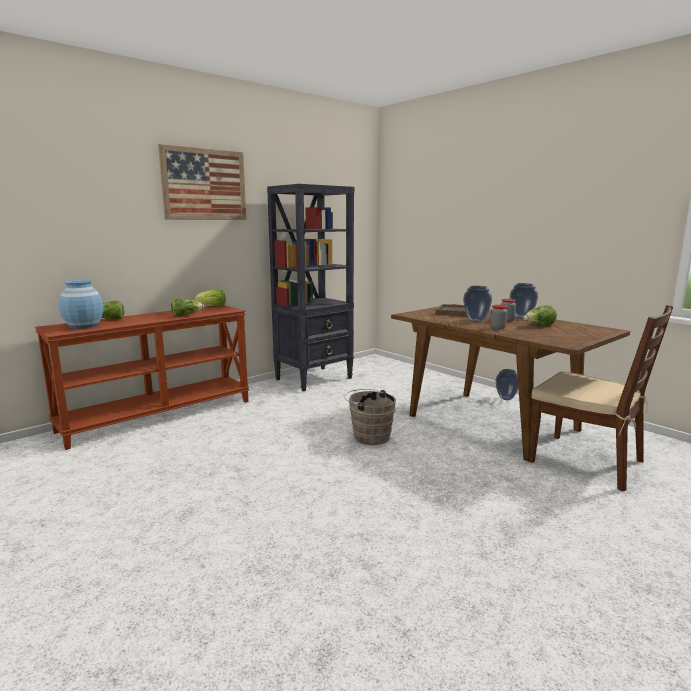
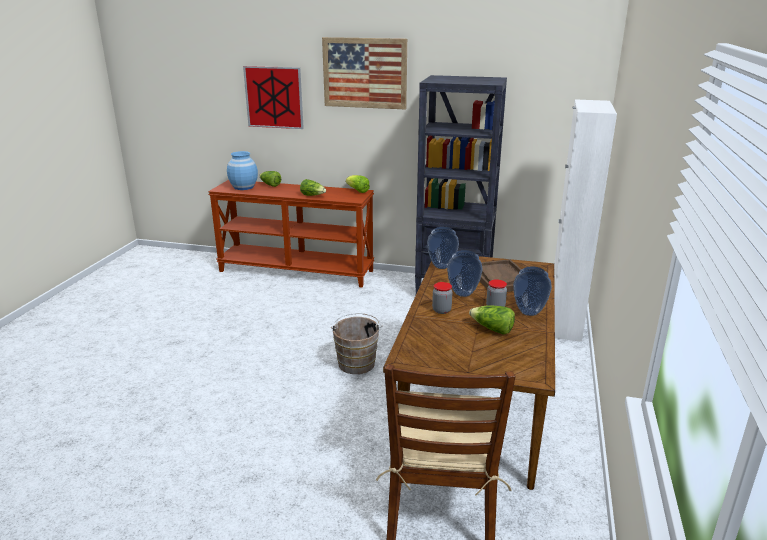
camera: 55 degrees right, 10 degrees up
vase [496,369,518,400] -> vase moved to [427,227,459,269]
none -> picture [243,66,304,129]
none -> white cabinet [554,99,617,342]

